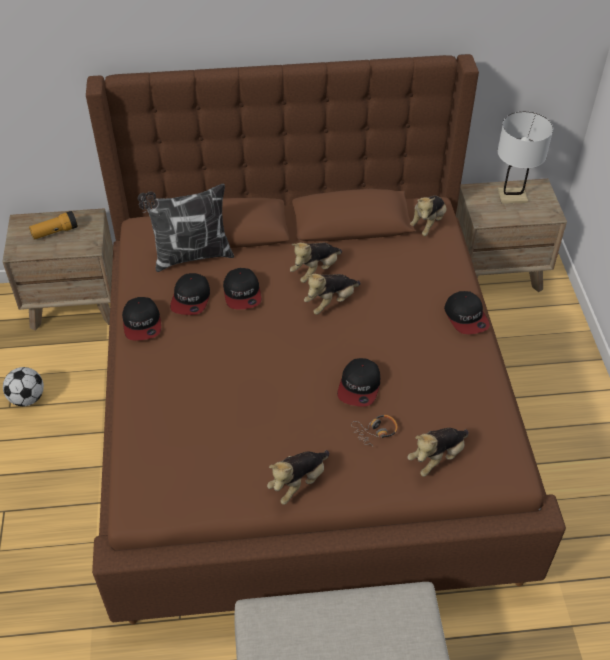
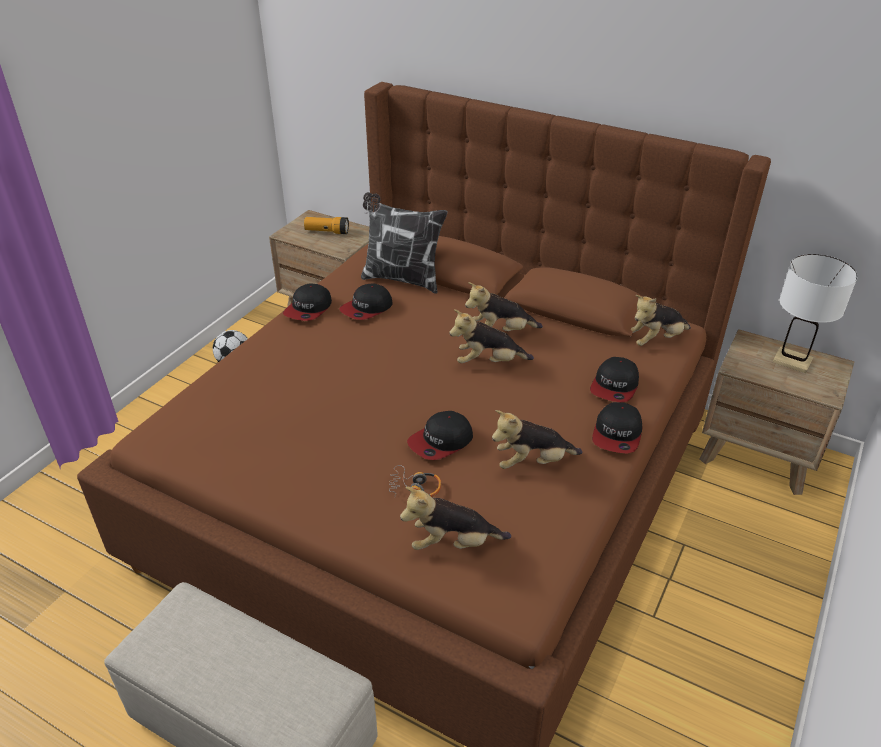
camera: 35 degrees right, 10 degrees down
cap [223,268,261,309] -> cap moved to [590,357,639,402]
plush toy [267,450,329,505] -> plush toy moved to [492,410,582,469]

